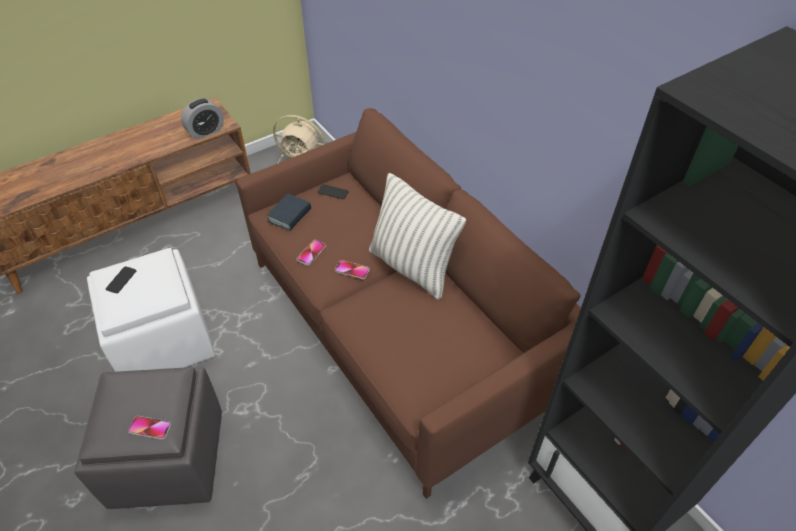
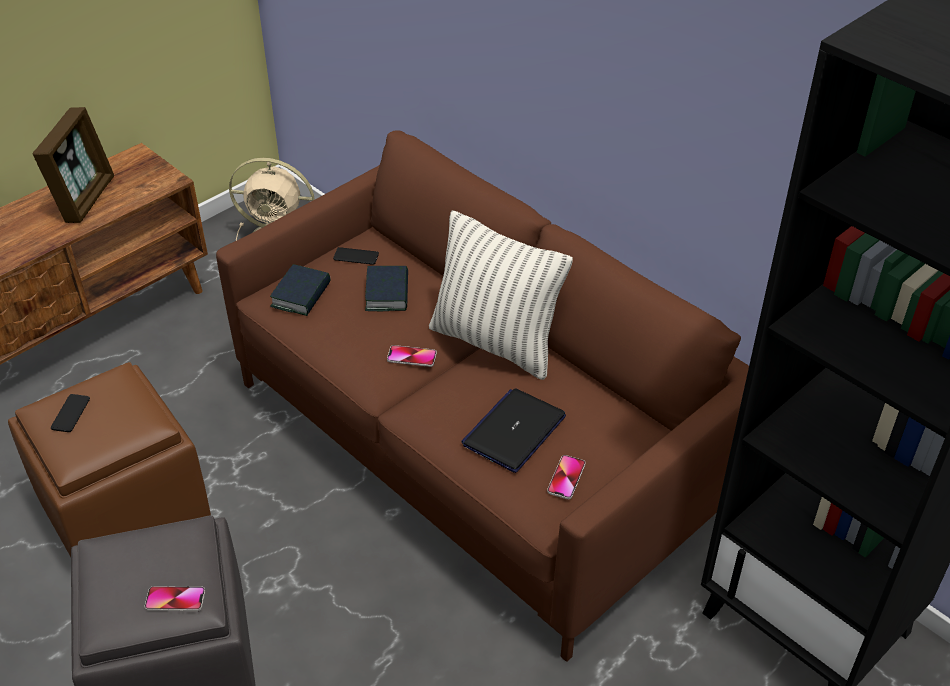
camera: 10 degrees left, 5 degrees down
white ottoman [87,248,215,372] -> brown ottoman [8,362,211,557]
alarm clock [181,99,224,140] -> none
phone [297,240,326,266] -> phone moved to [547,455,586,499]
none -> picture frame [33,107,114,223]
none -> book [365,266,408,311]
none -> laptop [461,388,566,473]

